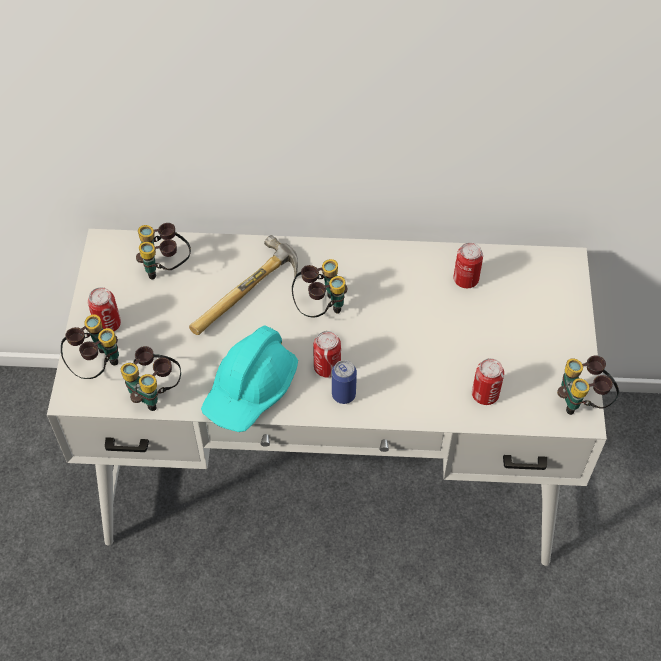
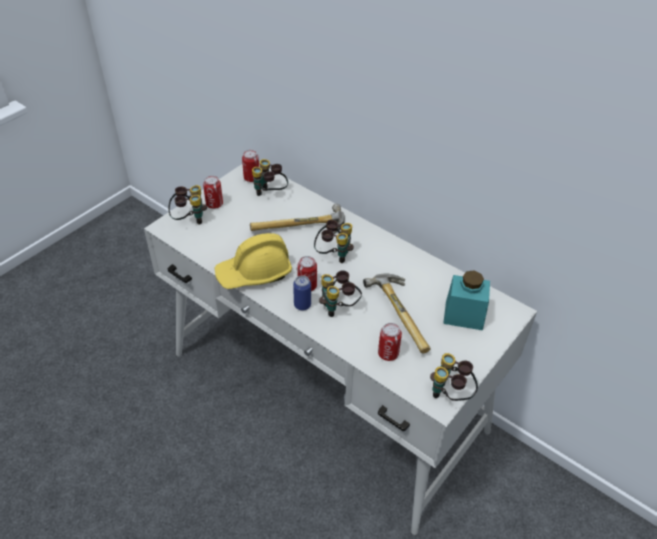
camera: 35 degrees right, 10 degrees down
binoculars [120,346,181,411] -> binoculars moved to [319,270,362,317]
turquoise hard hat [201,325,298,432] -> yellow hard hat [215,233,292,289]
can [453,242,483,288] -> can moved to [242,150,259,182]
none -> hammer [363,274,431,353]
none -> turquoise jar [443,271,490,330]

